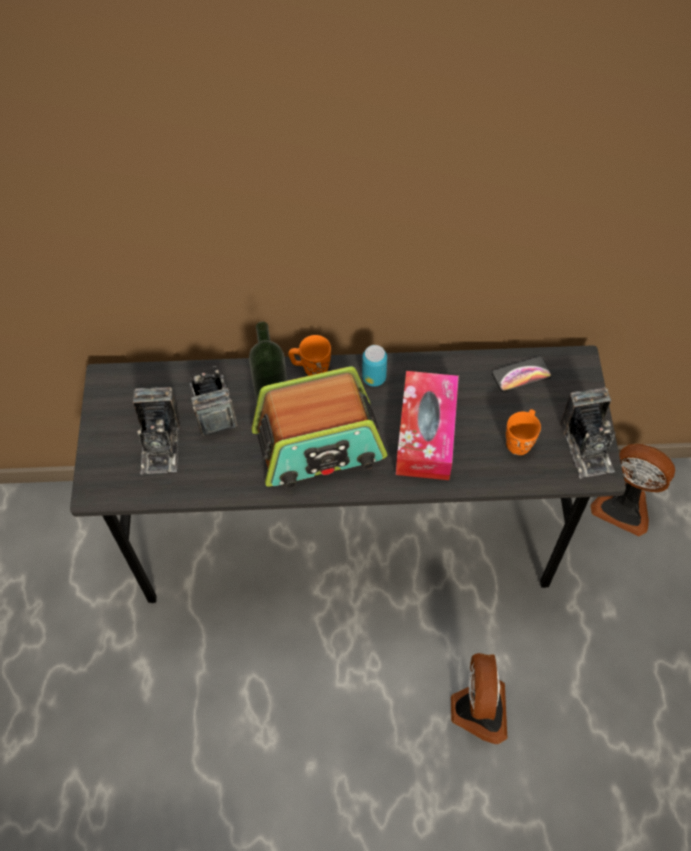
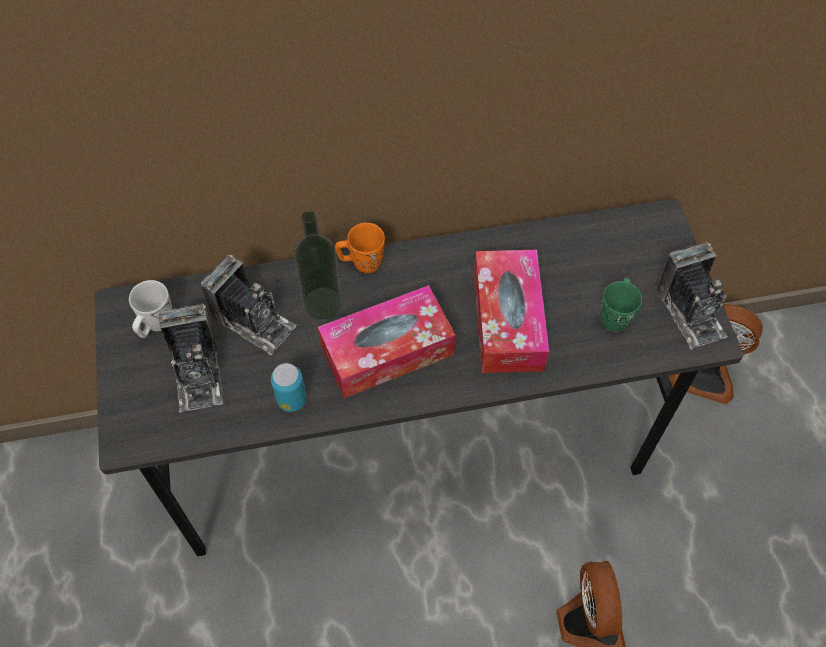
camera: 10 degrees left, 0 degrees up
camera [190,366,238,436] -> camera turned 150 degrees clockwise [200,255,297,355]
radio [251,366,387,488] -> tissue box [318,285,456,398]
can [362,345,387,386] -> can moved to [271,363,307,412]
phone [492,357,552,392] -> none
orange mug [506,409,541,455] -> green mug [600,278,642,332]
none -> white mug [129,280,172,338]

